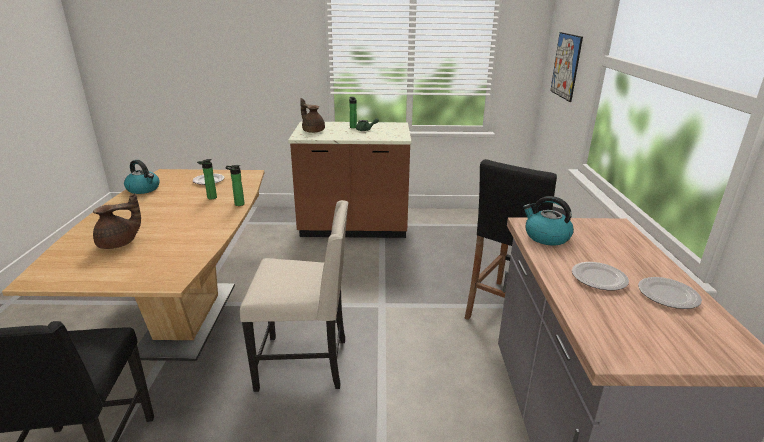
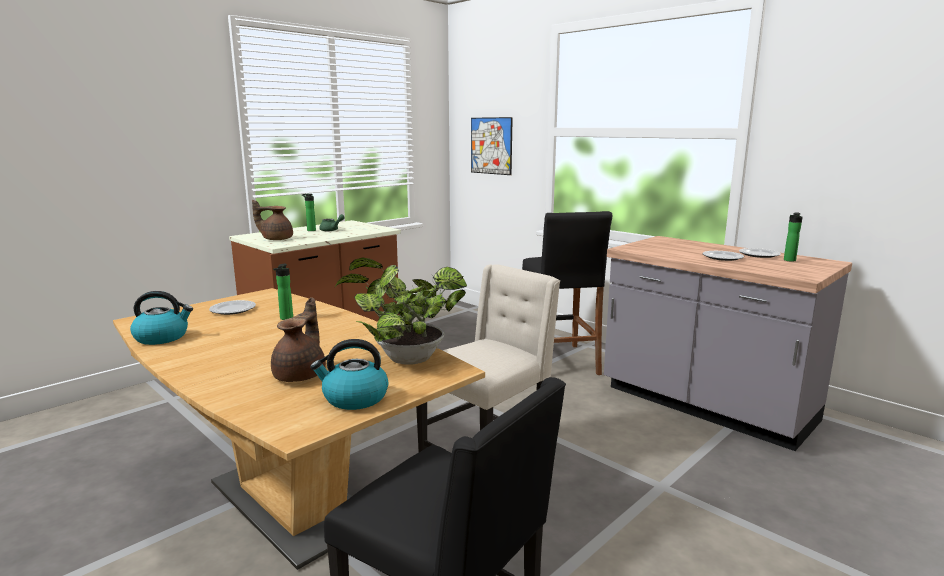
camera: 45 degrees left, 10 degrees down
bottle [225,165,245,206] -> bottle moved to [784,213,803,262]
kettle [523,196,574,245] -> kettle moved to [310,339,388,410]
none -> potted plant [335,258,467,365]

